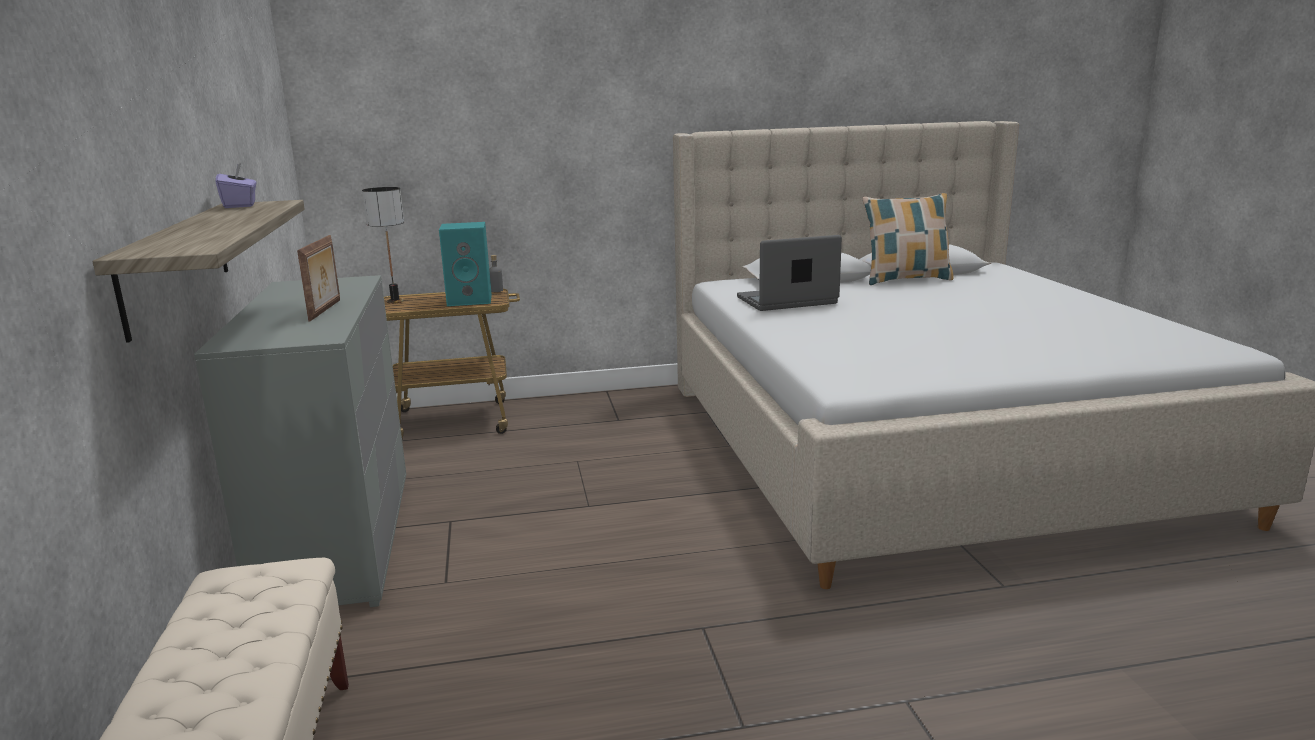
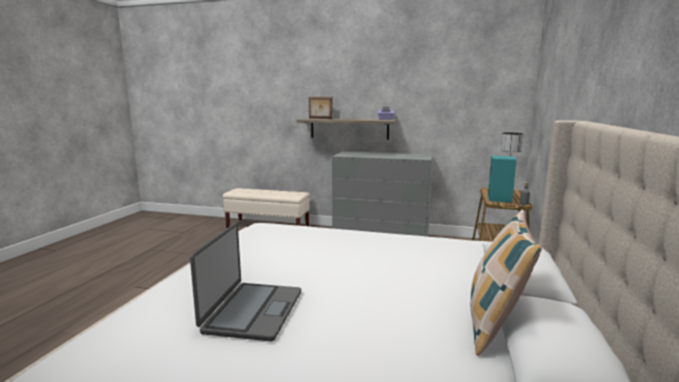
camera: 115 degrees right, 5 degrees down
picture frame [297,235,340,322] -> picture frame moved to [309,97,333,119]
laptop [737,235,842,311] -> laptop moved to [190,223,301,342]

